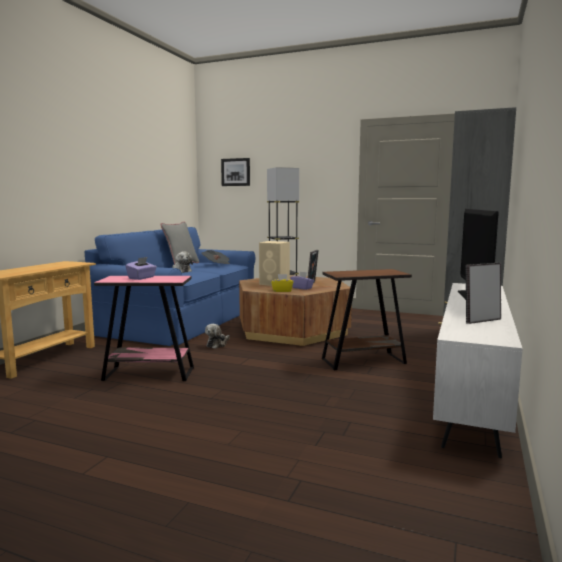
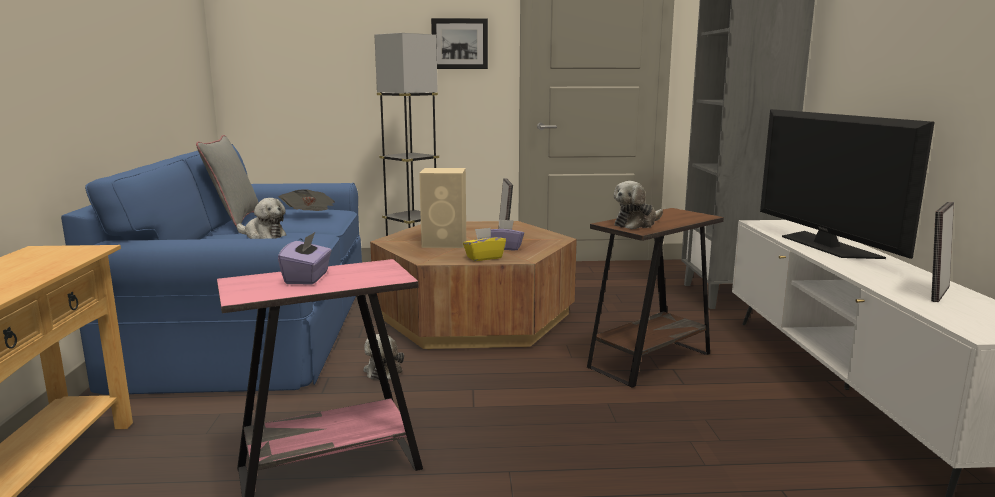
camera: 25 degrees left, 5 degrees up
picture [221,158,250,186] -> picture moved to [431,18,488,69]
none -> plush toy [614,181,663,229]

